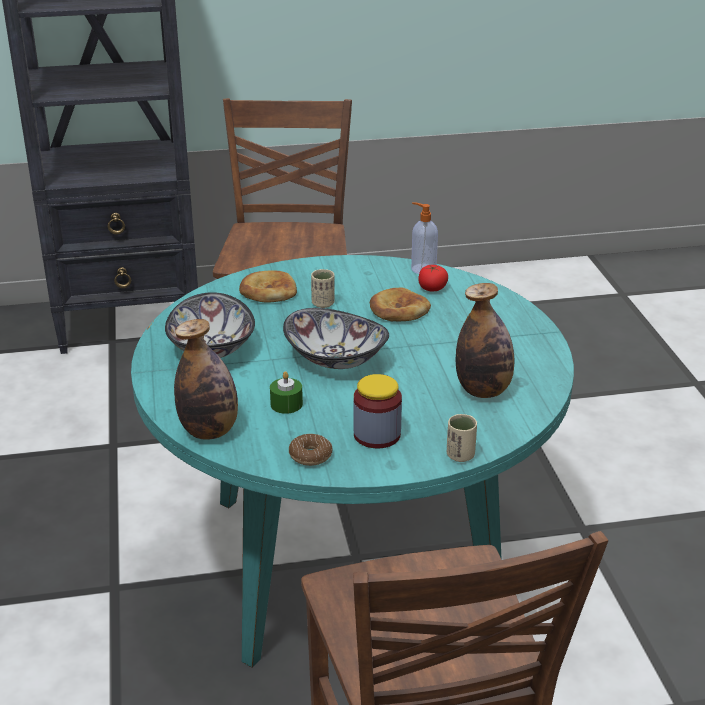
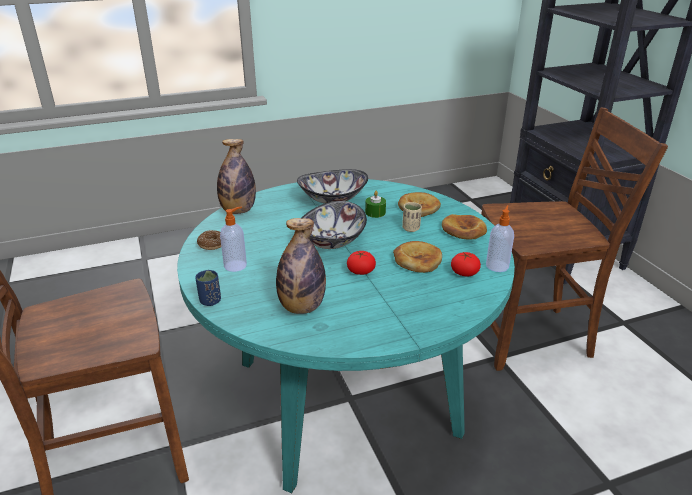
camera: 80 degrees right, 0 degrees up
green candle [270,371,303,414] -> green candle moved to [365,191,386,218]
jar [353,374,402,448] -> soap dispenser [220,207,247,272]
beige cup [447,414,477,462] -> blue cup [195,270,221,306]
none -> tomato [347,251,376,275]
none -> bread [442,214,487,240]

